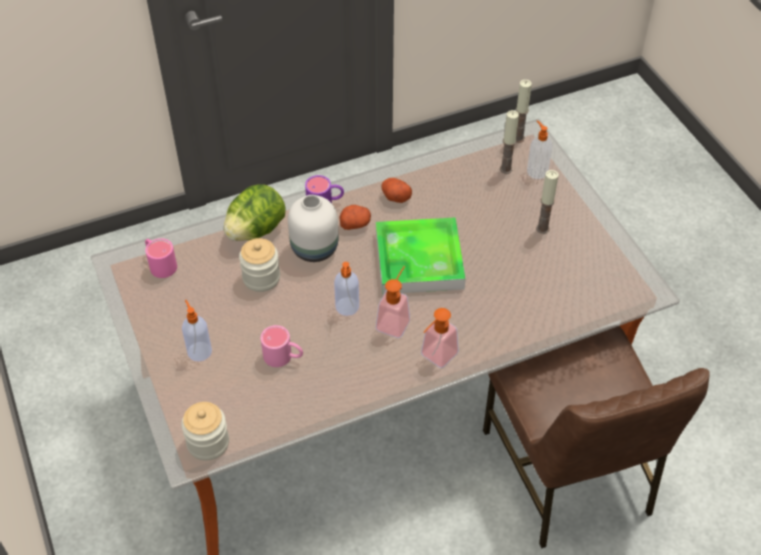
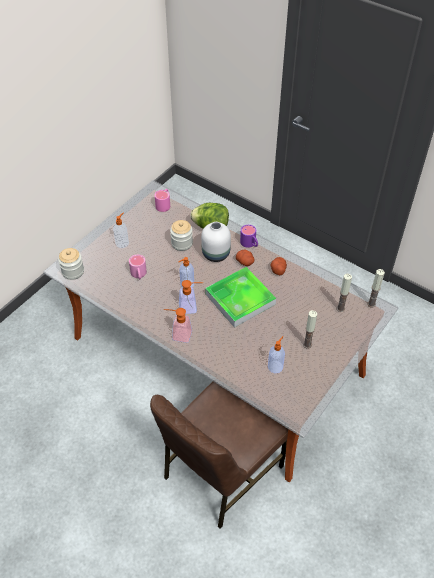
camera: 60 degrees right, 0 degrees up
soap dispenser [527,120,552,179] -> soap dispenser moved to [268,336,285,373]

